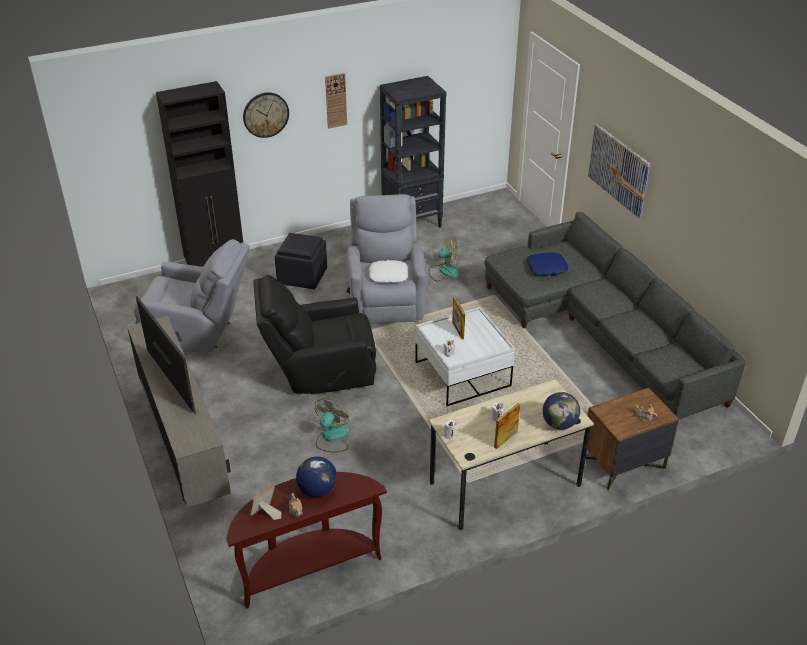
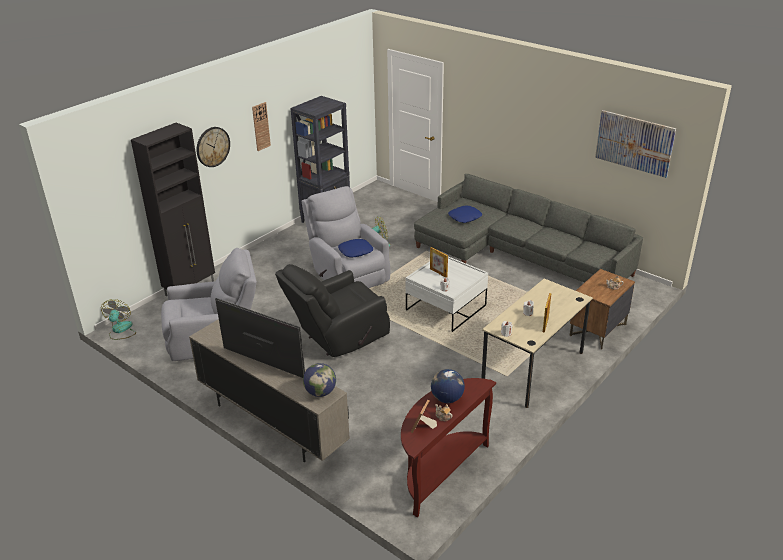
camera: 25 degrees left, 5 degrees down
black ottoman [275,233,327,290] -> none
fan [315,398,349,452] -> fan moved to [101,299,136,340]
white pillow [369,260,408,283] -> blue pillow [338,239,373,258]
globe [542,392,580,430] -> globe moved to [303,363,336,397]
picture [588,124,650,218] -> picture moved to [595,110,676,178]

